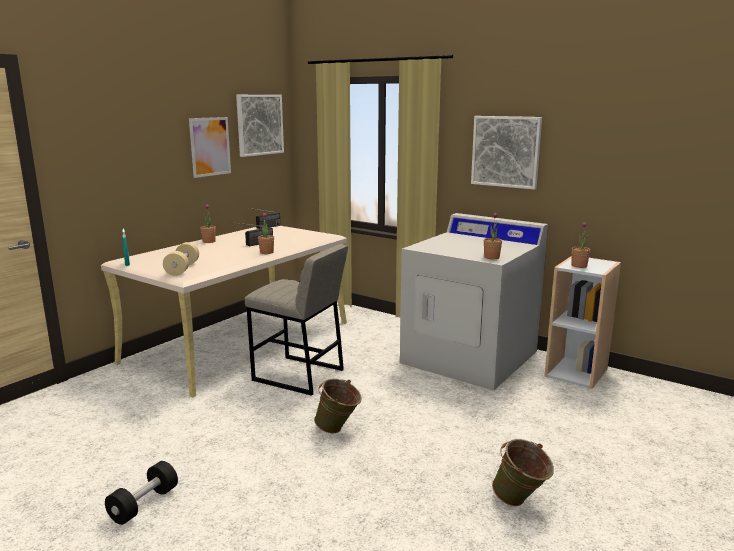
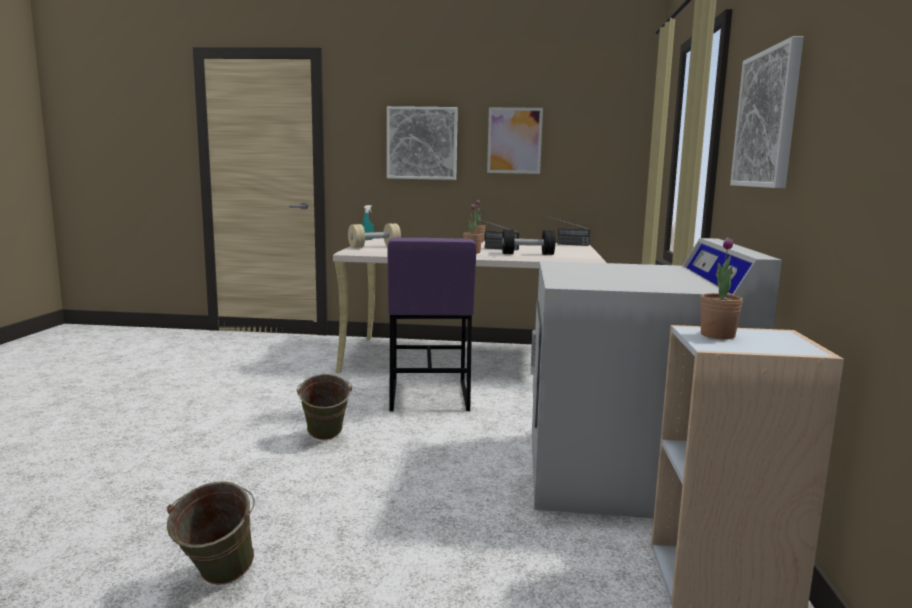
camera: 60 degrees right, 5 degrees down
black dumbbell [105,461,178,525] -> black dumbbell moved to [502,230,555,255]
picture [236,95,284,157] -> picture moved to [387,106,458,180]
grey chair [245,244,348,396] -> purple chair [388,238,476,411]
potted plant [484,213,502,259] -> none

